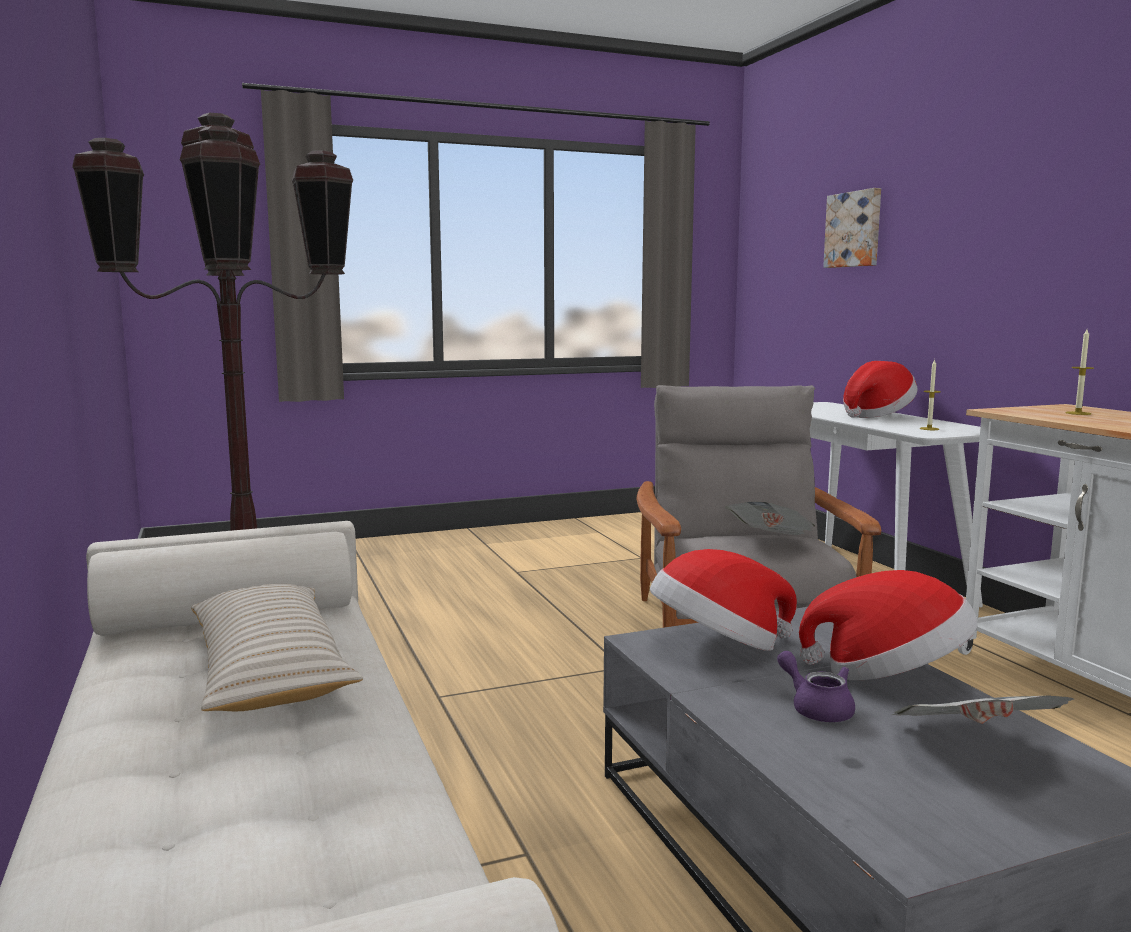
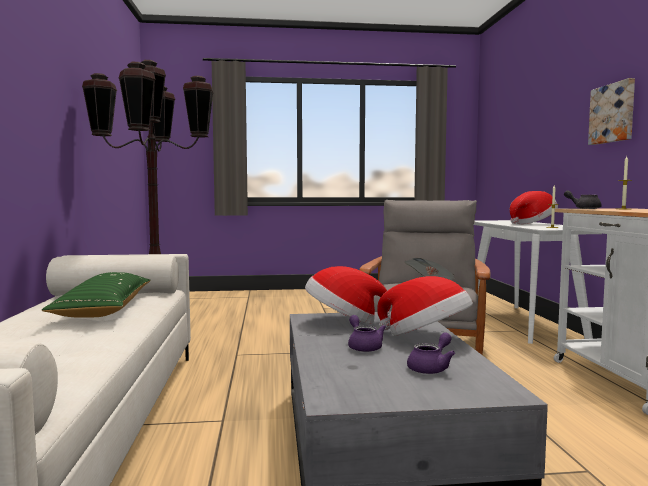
camera: 15 degrees right, 5 degrees down
beige pillow [191,584,363,711] -> green pillow [42,272,151,318]
picture [823,188,881,268] -> picture moved to [588,78,635,145]
newspaper [892,695,1075,724] -> purple teapot [407,333,455,374]
none -> grey teapot [564,191,602,209]

